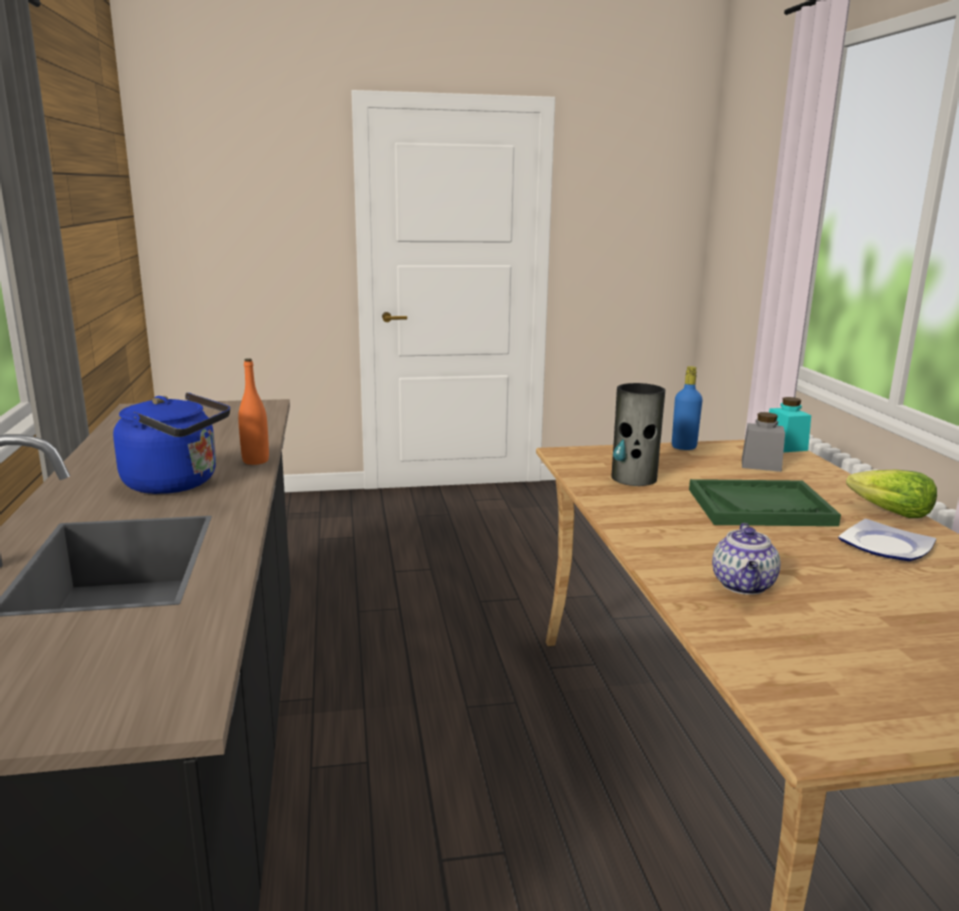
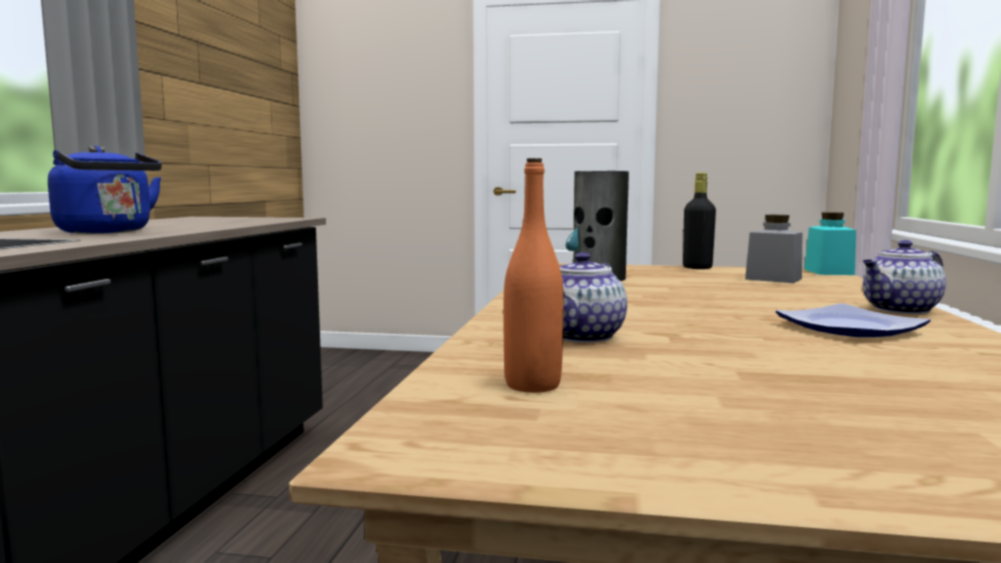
camera: 20 degrees right, 10 degrees down
orange bottle [238,358,269,465] -> orange bottle moved to [503,158,564,393]
blue bottle [672,366,703,450] -> black bottle [683,173,716,269]
green tray [689,479,841,526] -> none
lettuce [846,469,937,518] -> teapot [863,240,946,314]

